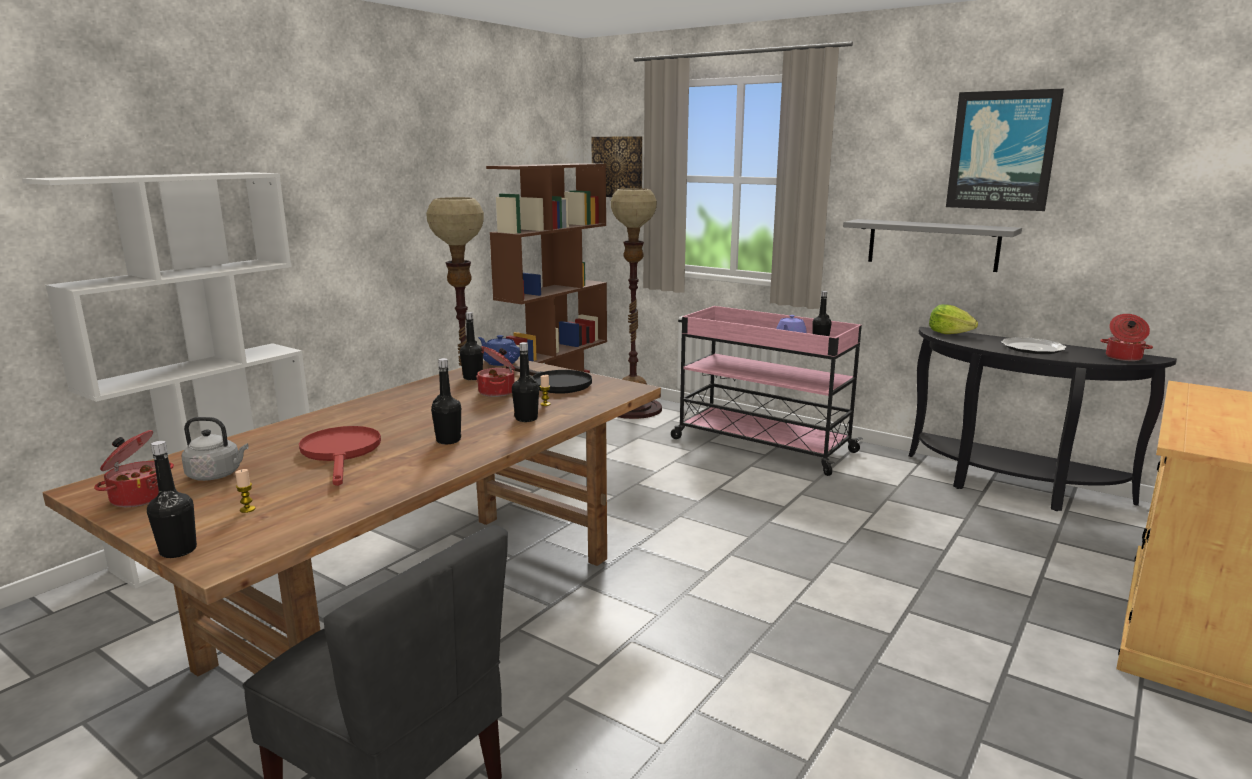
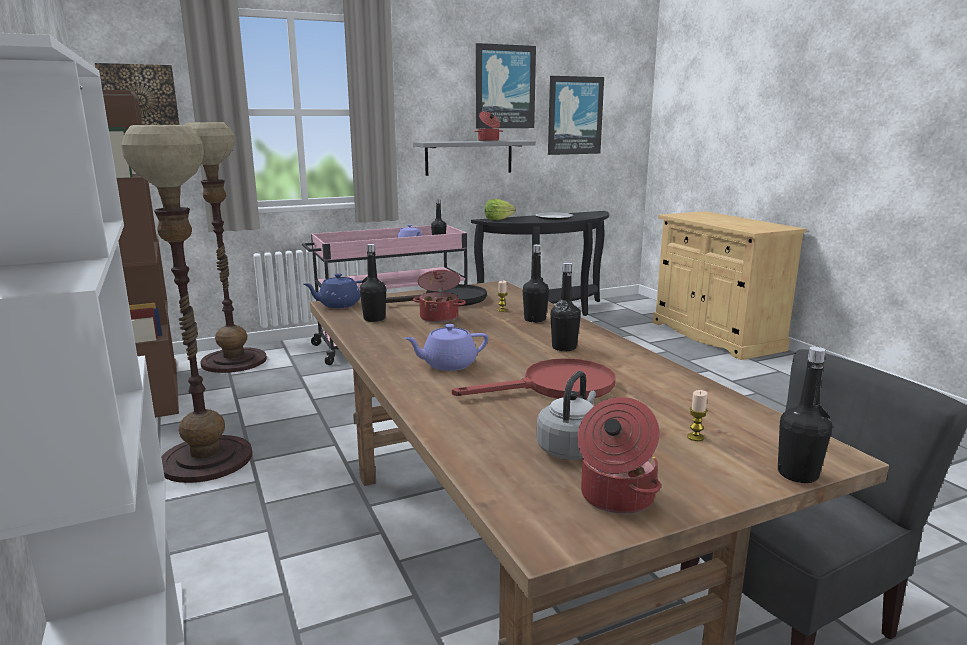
camera: 60 degrees left, 0 degrees up
red frying pan [299,426,381,486] -> red frying pan turned 150 degrees clockwise [452,358,616,400]
cooking pot [1100,314,1153,361] -> cooking pot moved to [474,111,503,141]
none -> purple teapot [404,324,488,371]
none -> picture [548,76,604,155]

